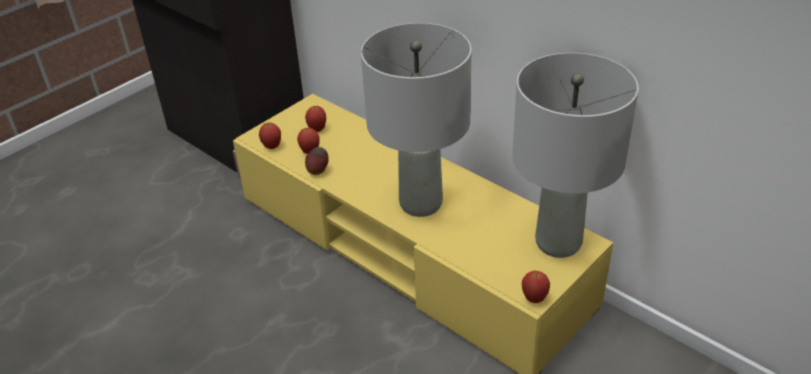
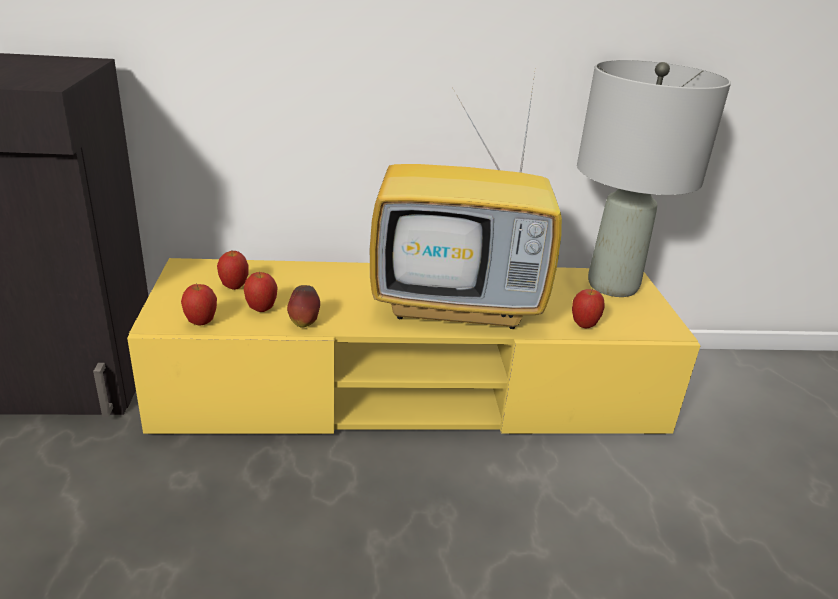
camera: 50 degrees left, 10 degrees down
grey table lamp [361,23,472,217] -> television [370,74,562,329]
apple [522,271,550,303] -> apple moved to [572,288,605,328]

